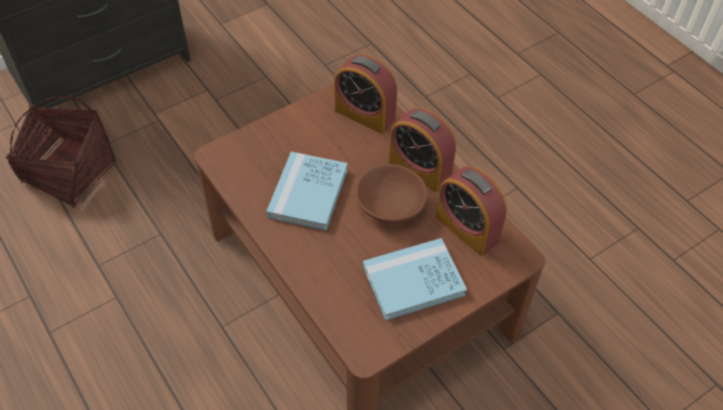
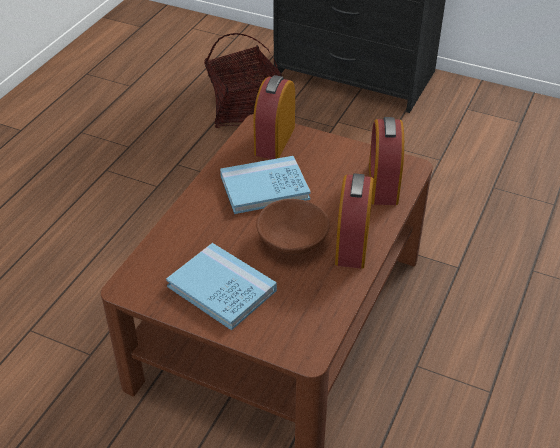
camera: 60 degrees right, 10 degrees down
alarm clock [436,166,507,256] -> alarm clock moved to [253,75,295,159]

